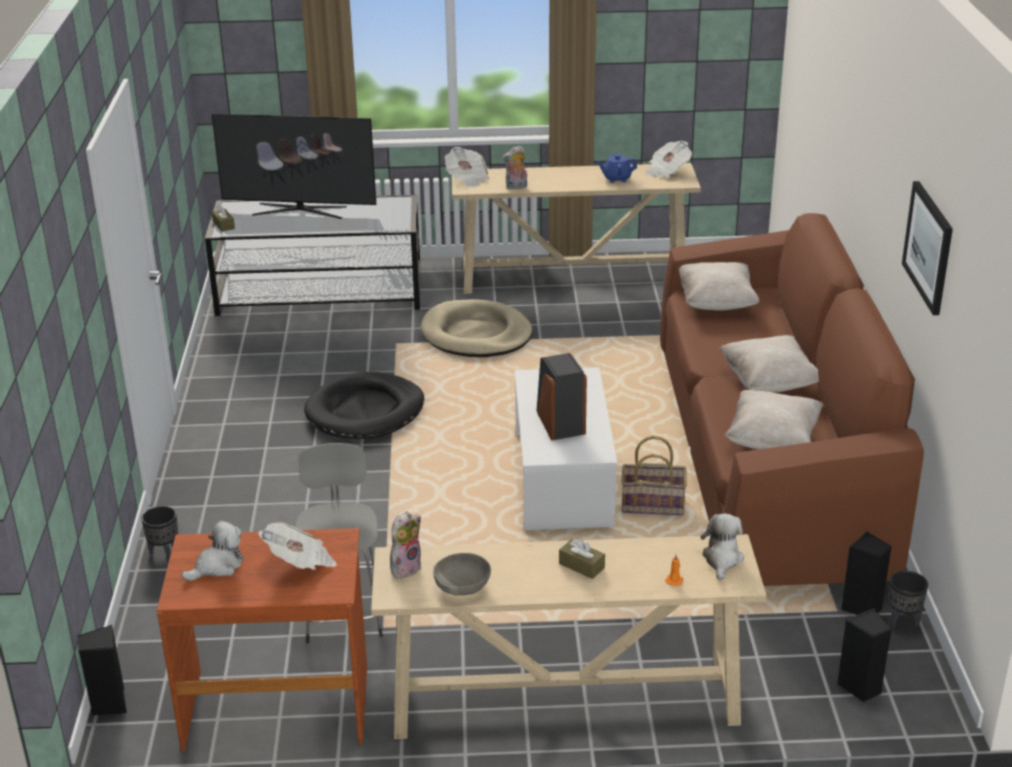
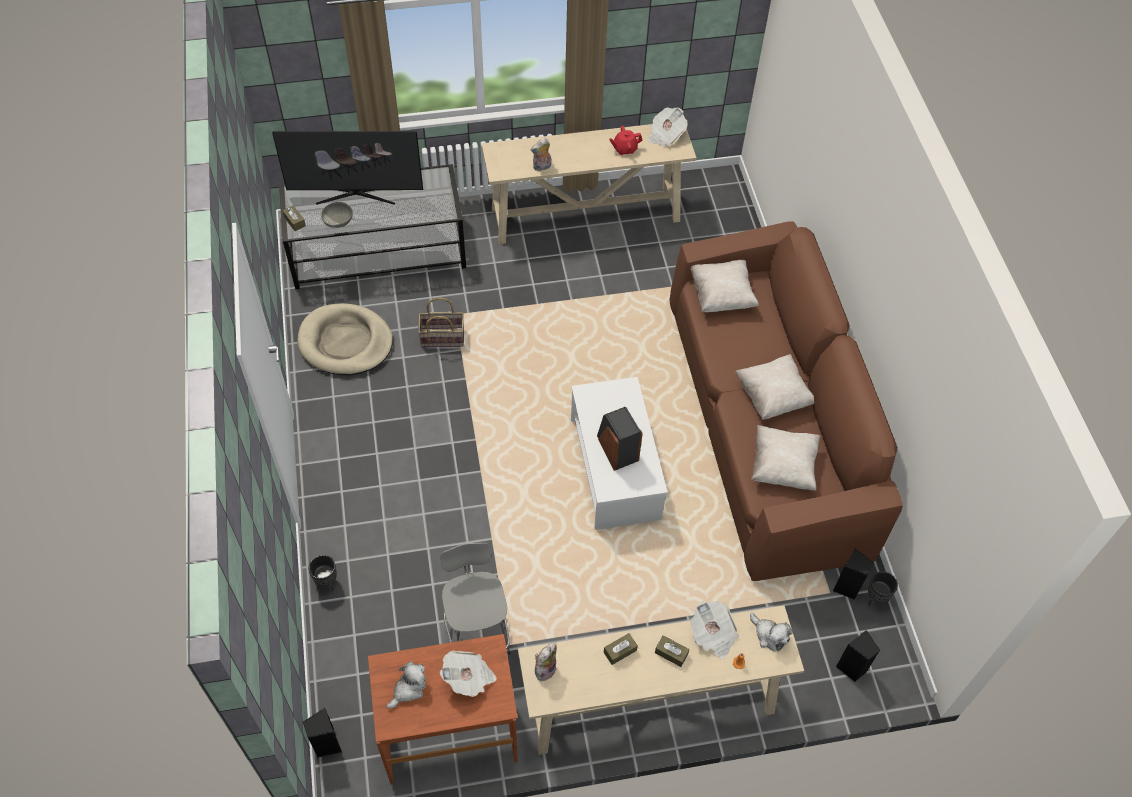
camera: 10 degrees left, 25 degrees up
black dog bed [304,372,424,439] -> none
beige dog bed [421,299,532,357] -> beige dog bed moved to [297,303,393,375]
grey bowl [433,553,491,596] -> grey bowl moved to [321,202,353,228]
newspaper [444,147,490,188] -> newspaper moved to [690,601,739,659]
blue teapot [597,153,637,183] -> red teapot [609,126,643,155]
basket [622,436,687,515] -> basket moved to [418,297,464,347]
plush toy [701,513,744,580] -> plush toy turned 135 degrees clockwise [750,613,792,651]
picture [902,181,953,315] -> none
none -> brown tissue box [604,633,638,665]

